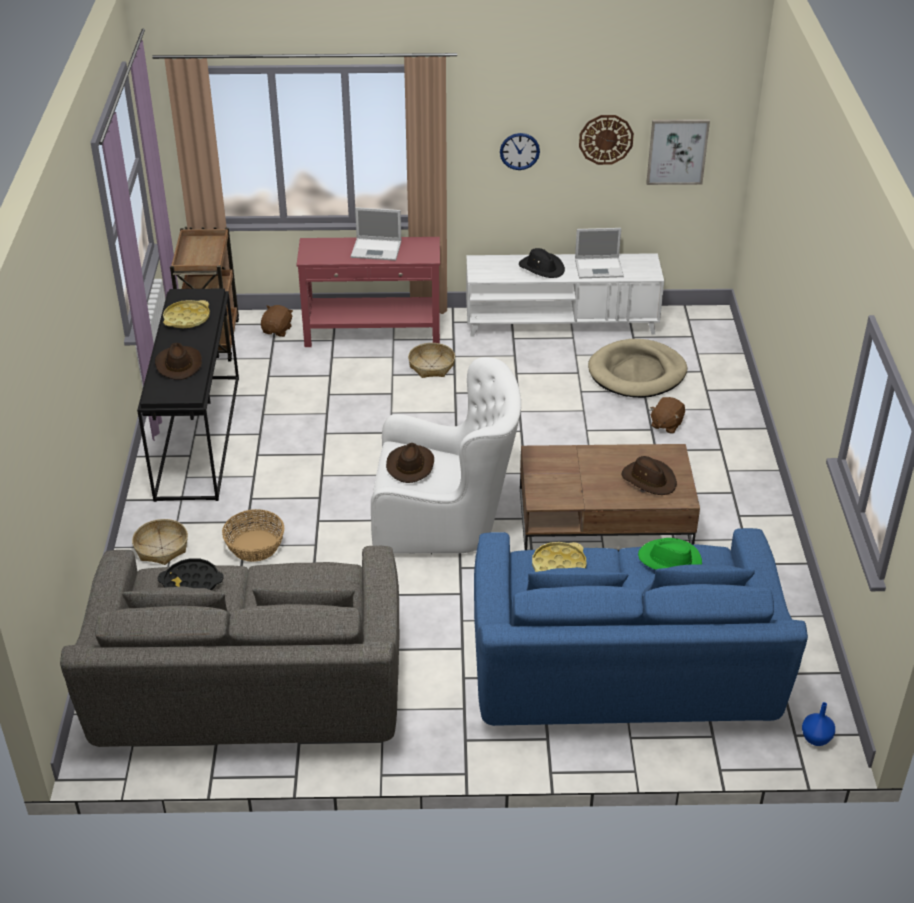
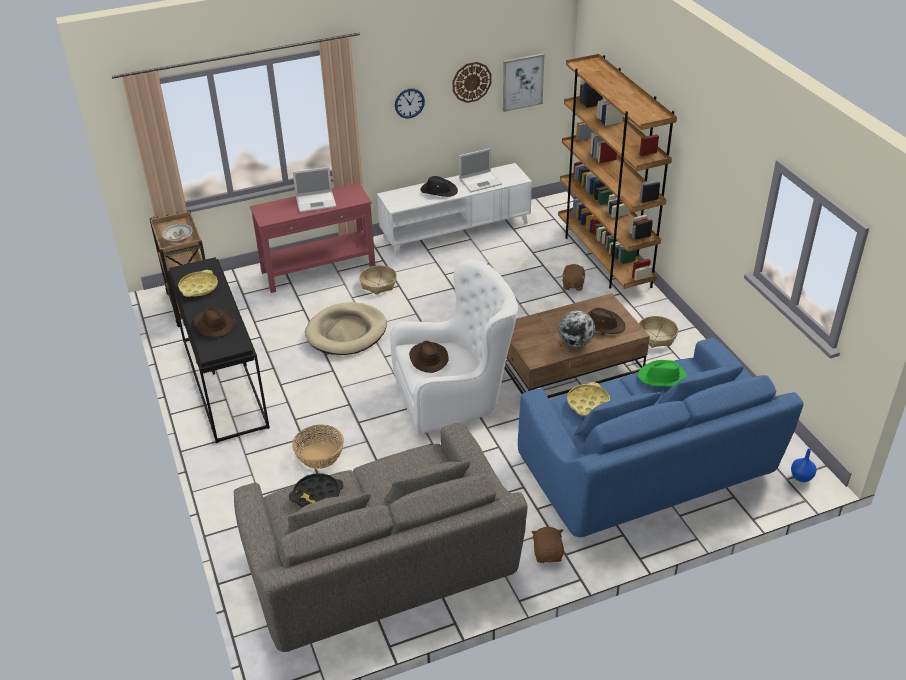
camera: 20 degrees left, 0 degrees up
basket [132,519,188,565] -> basket moved to [639,316,678,348]
brown plush toy [261,305,293,337] -> brown plush toy moved to [532,527,564,563]
beige dog bed [588,339,687,398] -> beige dog bed moved to [305,302,387,355]
none -> bowl [162,224,193,243]
none -> brown bookcase [558,54,677,289]
none -> globe [559,311,595,347]

